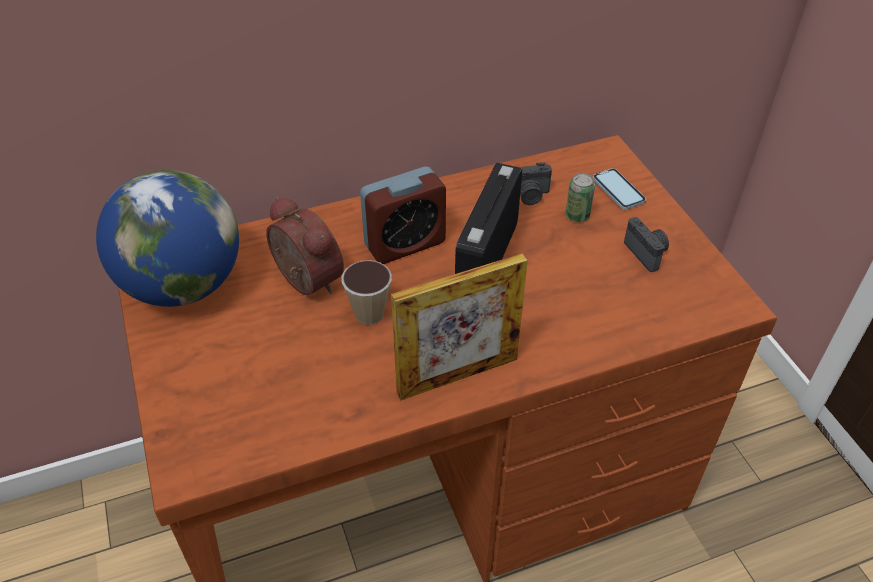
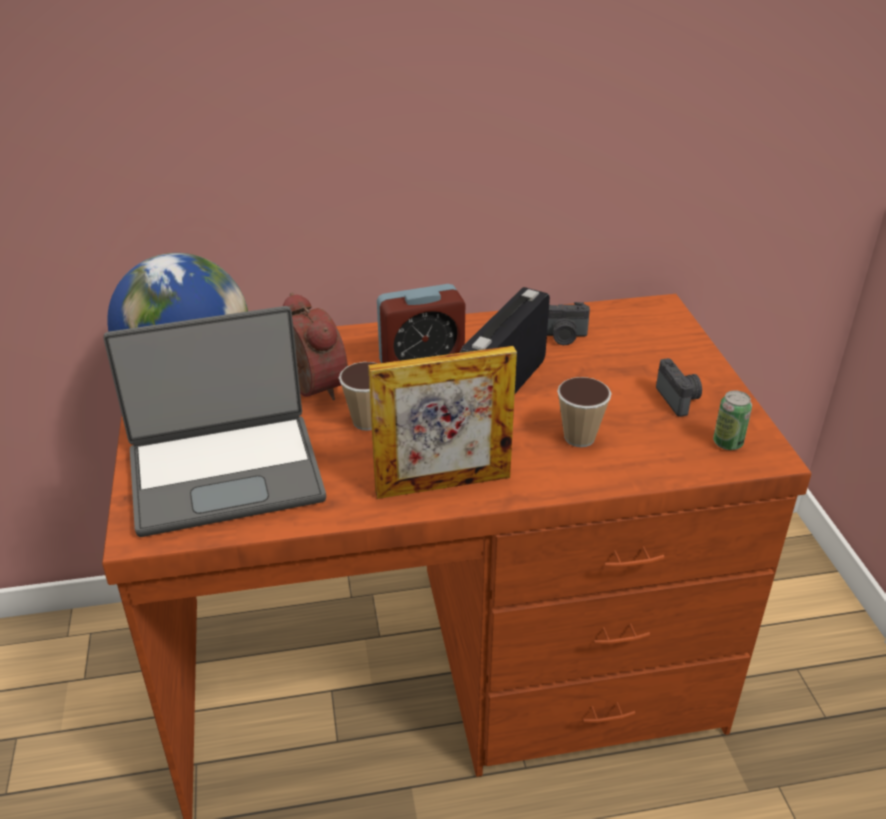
camera: 10 degrees right, 10 degrees down
can [565,173,595,222] -> can moved to [713,390,752,450]
phone [593,168,646,210] -> none
none -> laptop [103,306,326,537]
none -> cup [557,377,612,447]

